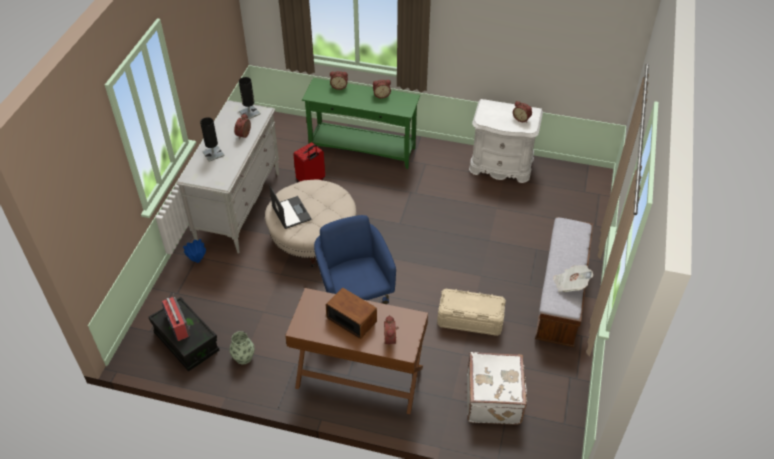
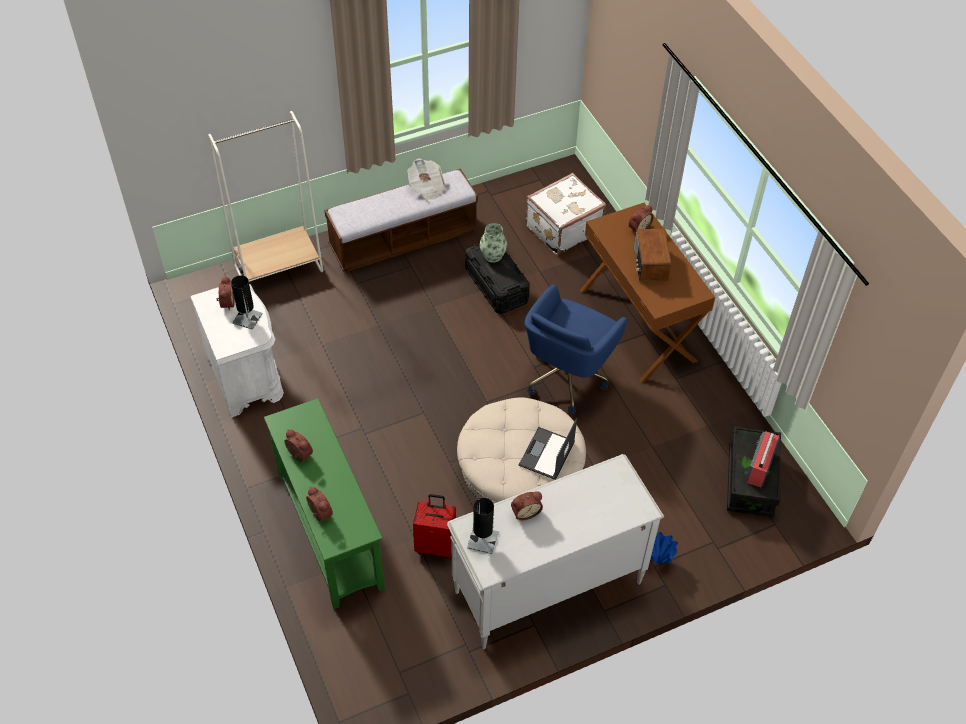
camera: 130 degrees left, 5 degrees up
black table lamp [200,117,225,162] -> black table lamp moved to [231,275,263,330]
vase [229,331,255,364] -> vase moved to [480,223,507,262]
beige storage box [437,288,506,336] -> black storage box [465,243,530,314]
none -> clothes rack [208,111,323,282]

